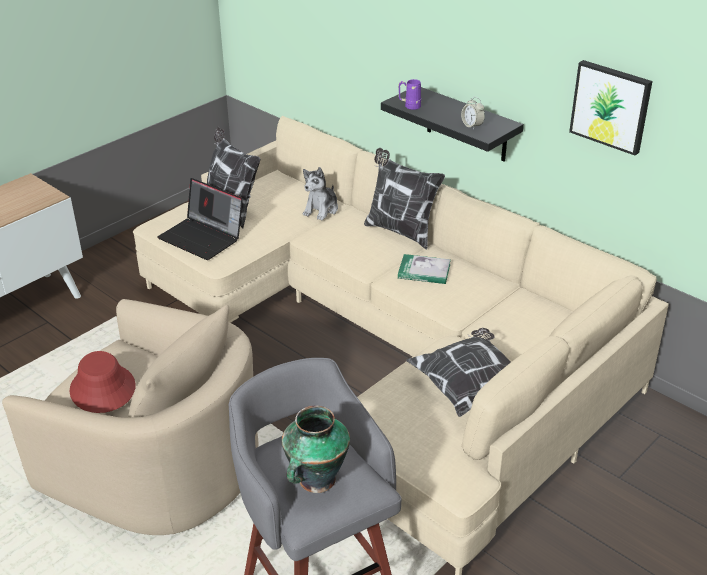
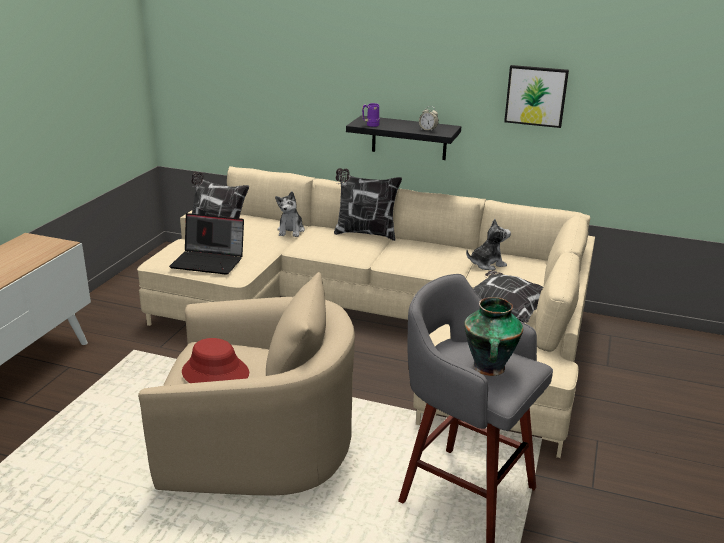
camera: 25 degrees left, 10 degrees down
book [398,254,451,284] -> none
none -> plush toy [466,219,511,270]

